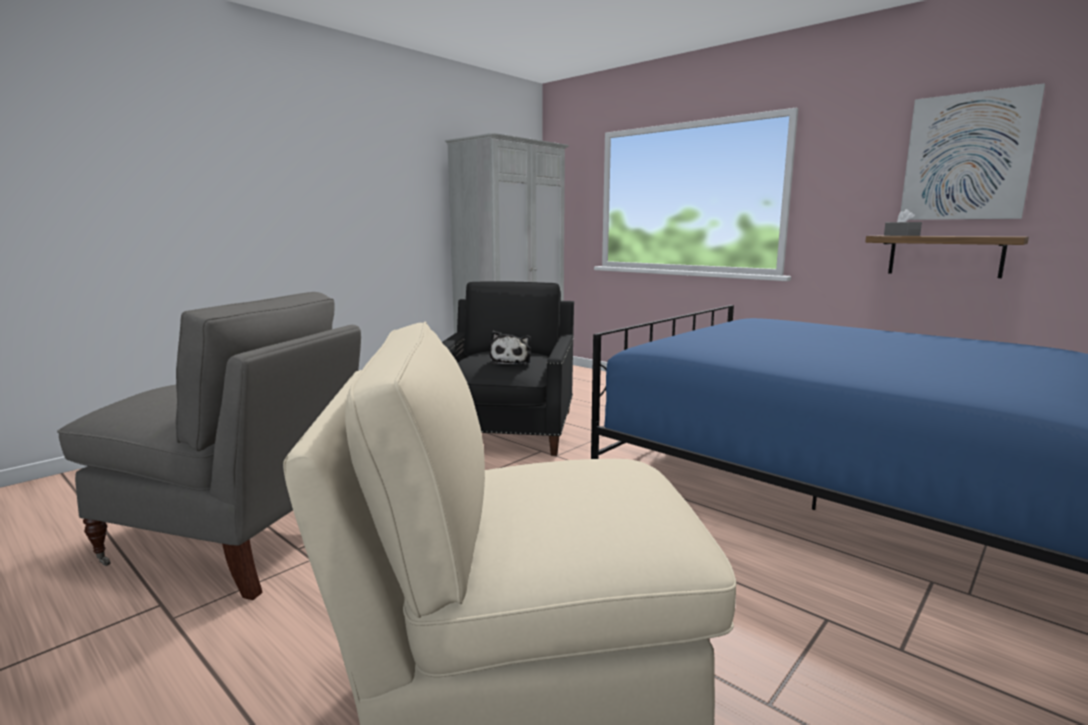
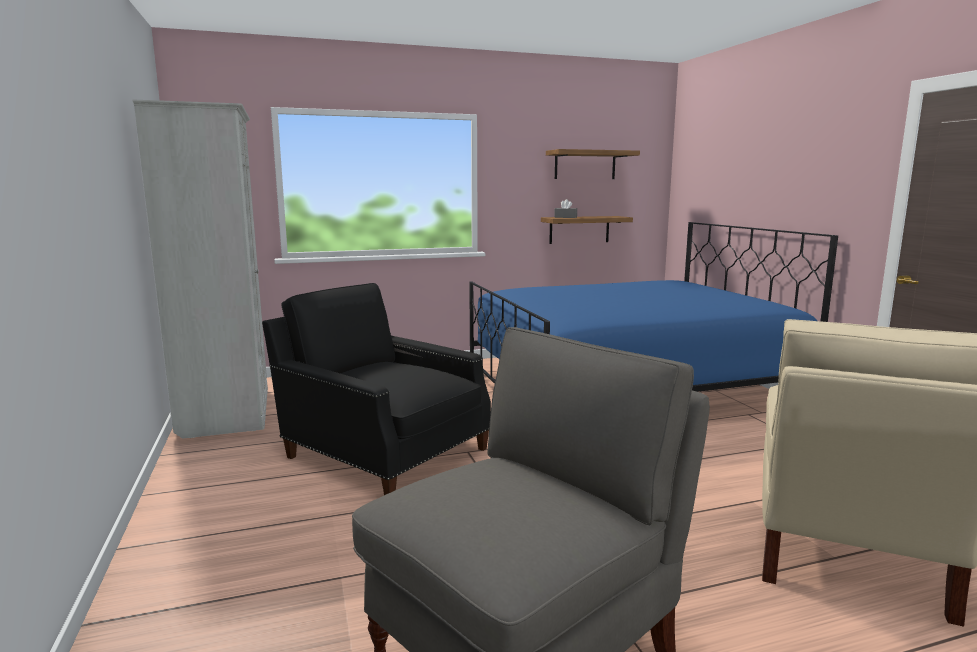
camera: 60 degrees left, 0 degrees up
plush toy [489,331,531,365] -> none
picture [900,83,1045,220] -> shelf [546,149,640,179]

